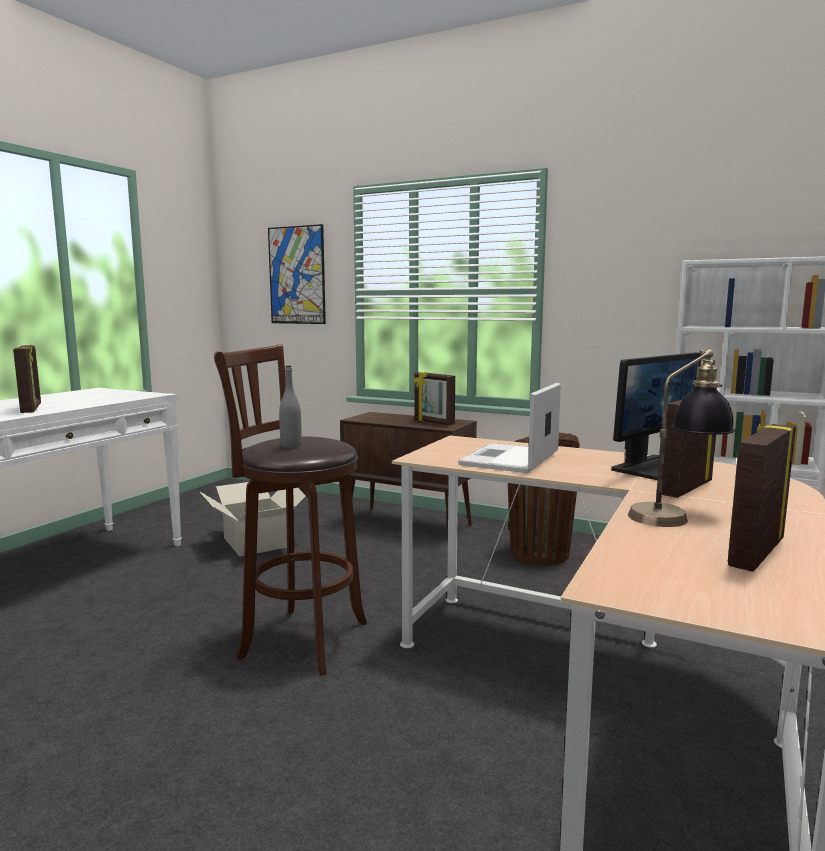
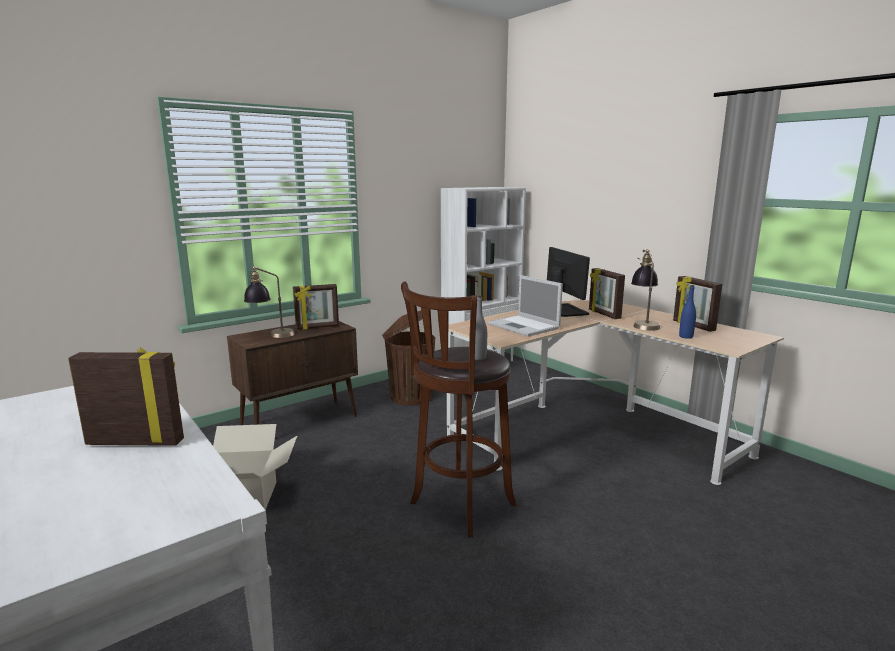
camera: 65 degrees left, 5 degrees up
picture [268,224,326,324] -> none
none -> table lamp [244,266,295,338]
none -> blue bottle [679,285,696,339]

